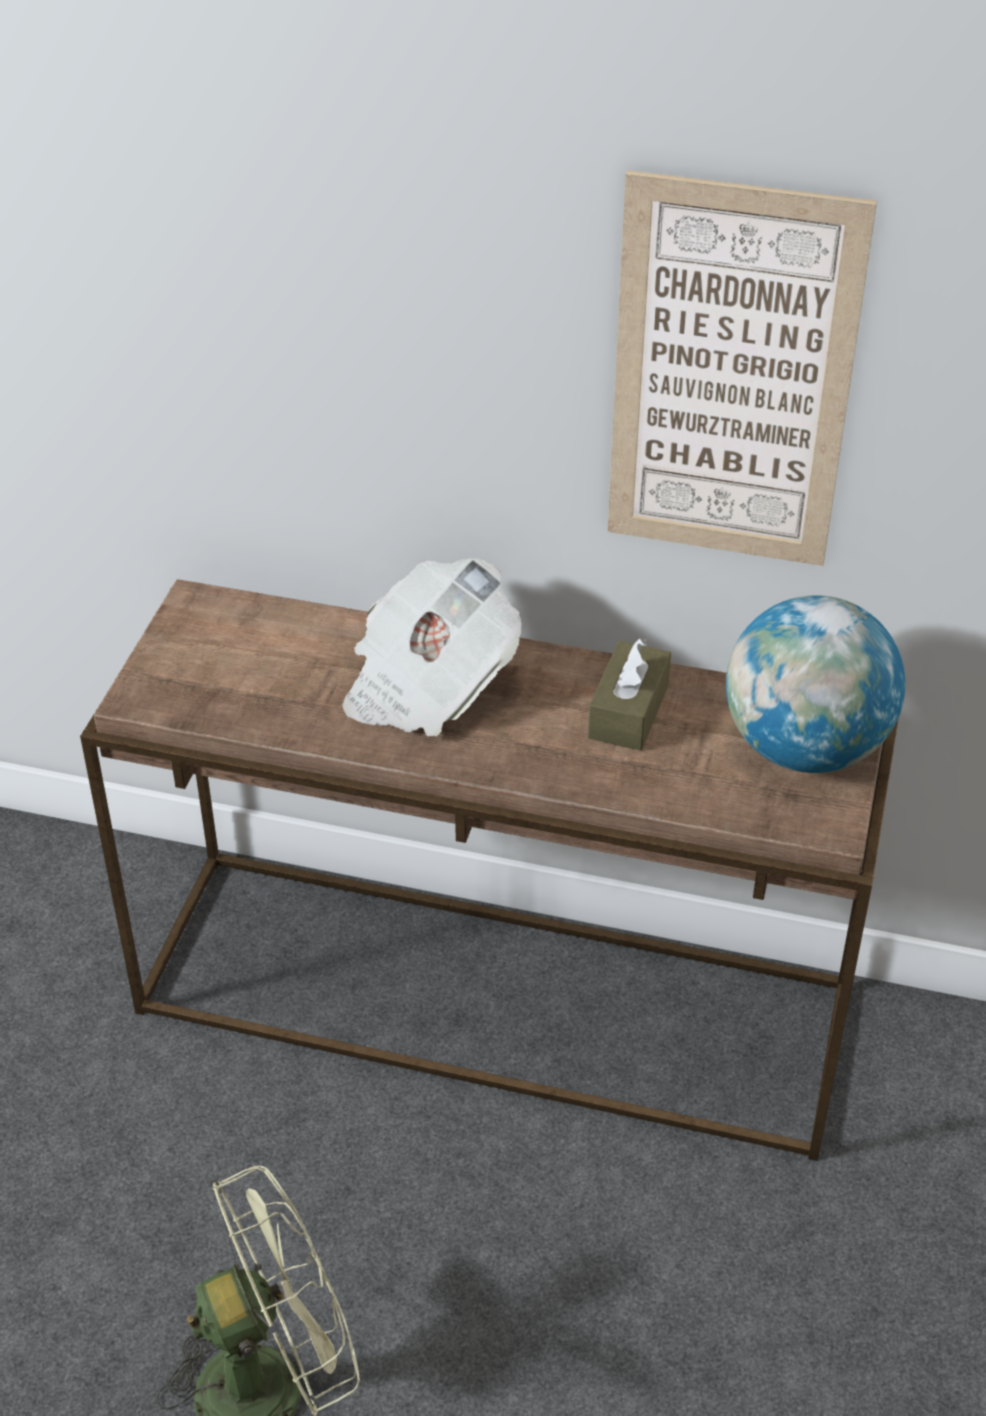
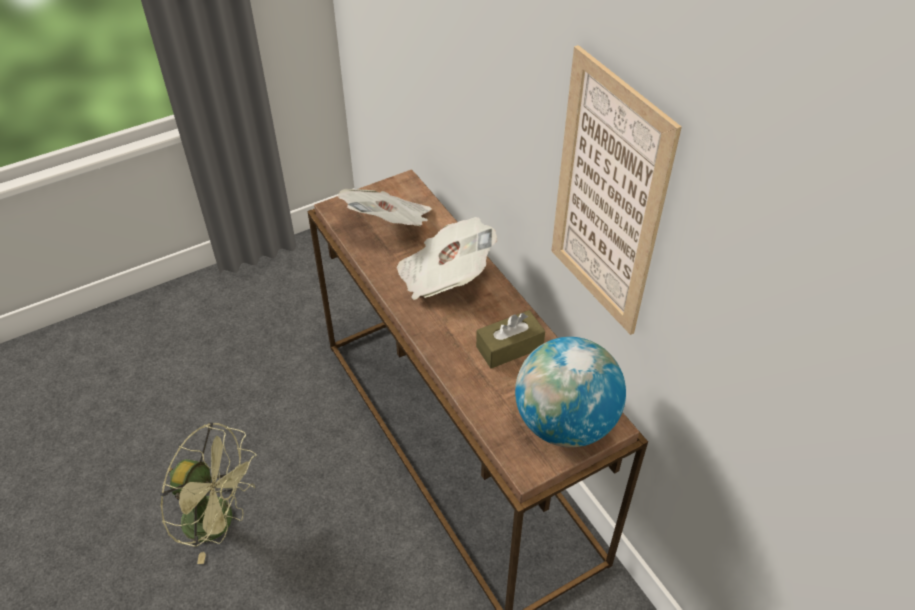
camera: 45 degrees right, 5 degrees up
none -> newspaper [338,189,432,226]

